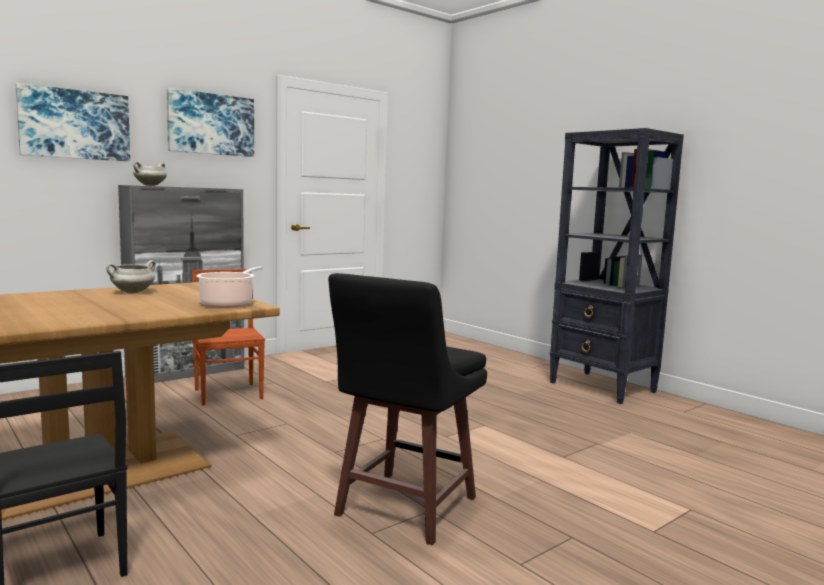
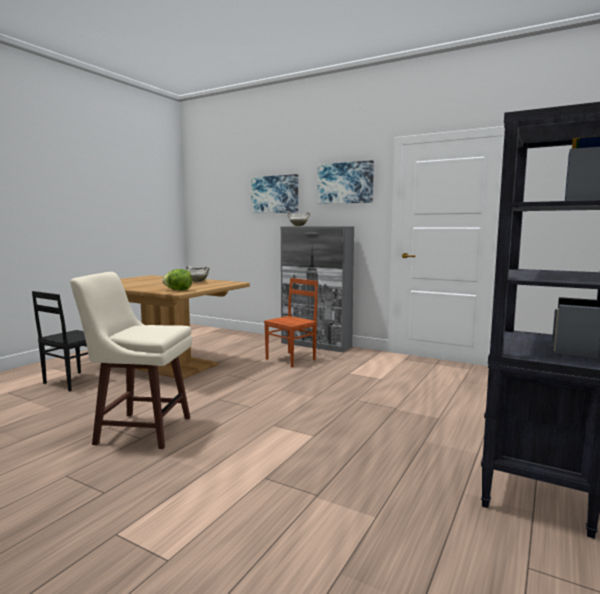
camera: 70 degrees right, 0 degrees up
cooking pot [196,266,263,308] -> lettuce [162,269,192,290]
black stool [328,273,487,545] -> beige stool [70,272,192,449]

